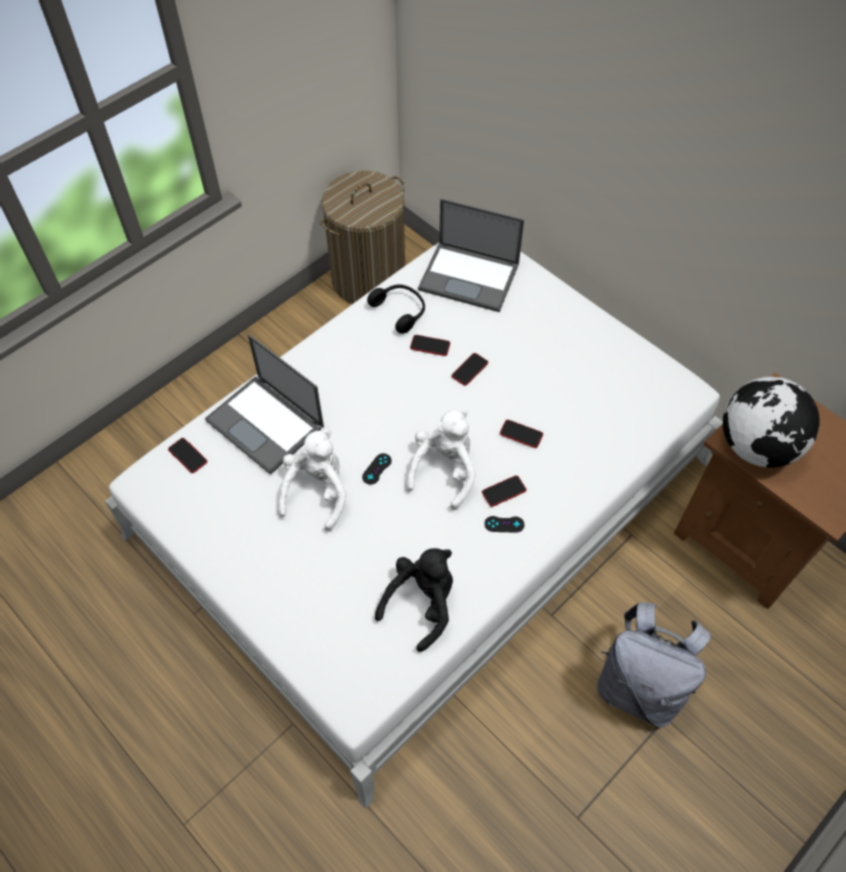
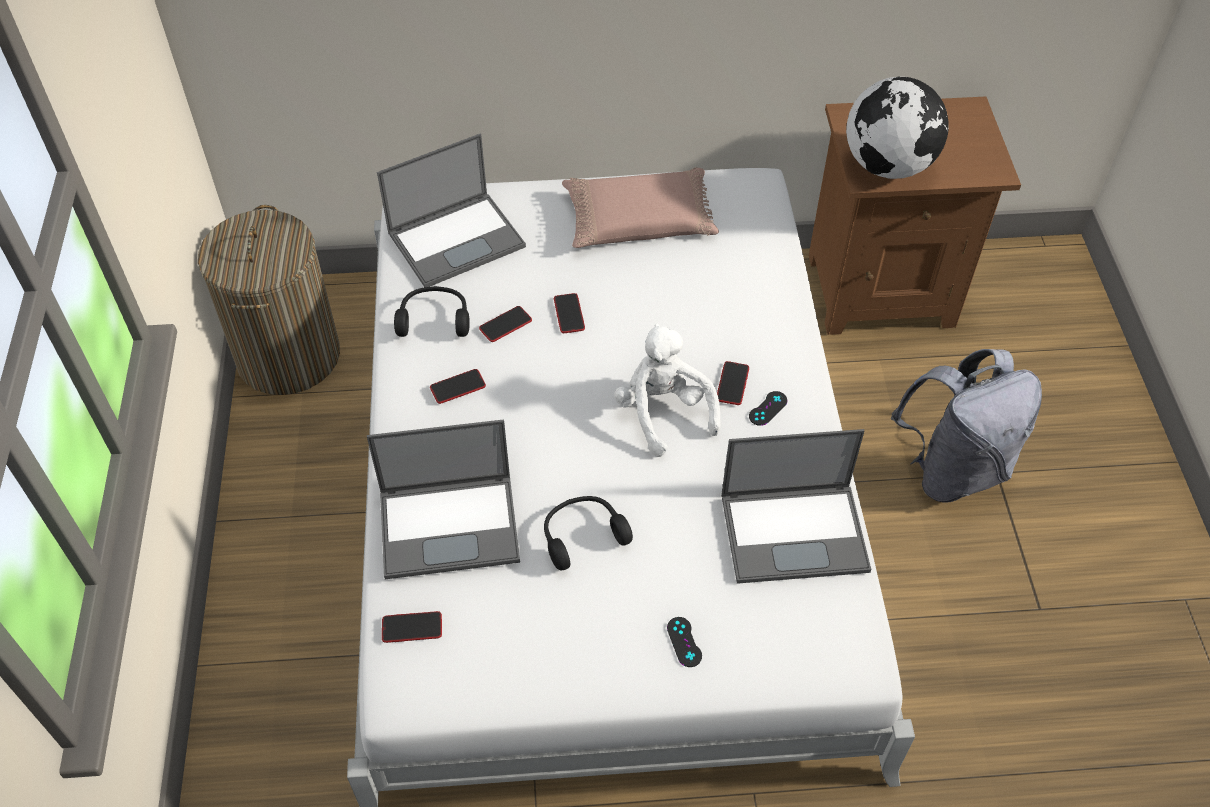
camera: 50 degrees left, 5 degrees down
white plush toy [278,429,347,532] -> black headphones [544,496,633,570]
black game controller [362,453,392,484] -> black game controller moved to [667,617,702,667]
black plush toy [375,548,453,652] -> laptop [721,429,871,584]
phone [500,420,543,448] -> phone moved to [430,369,486,404]
none -> beige pillow [562,167,719,248]

